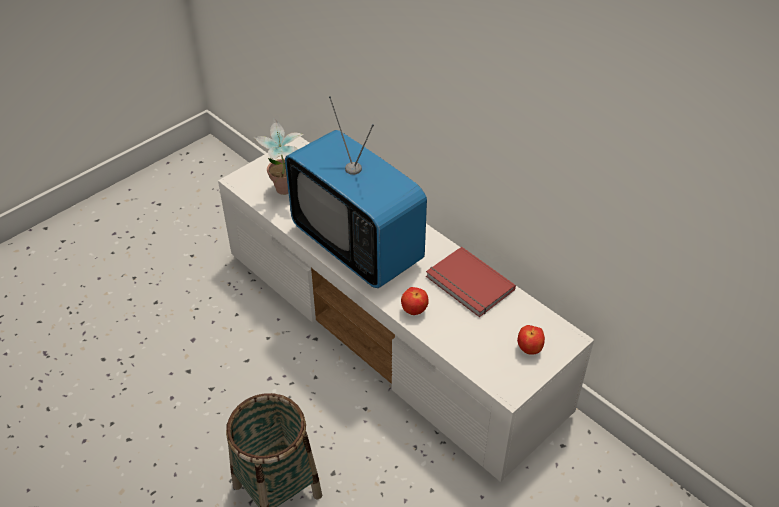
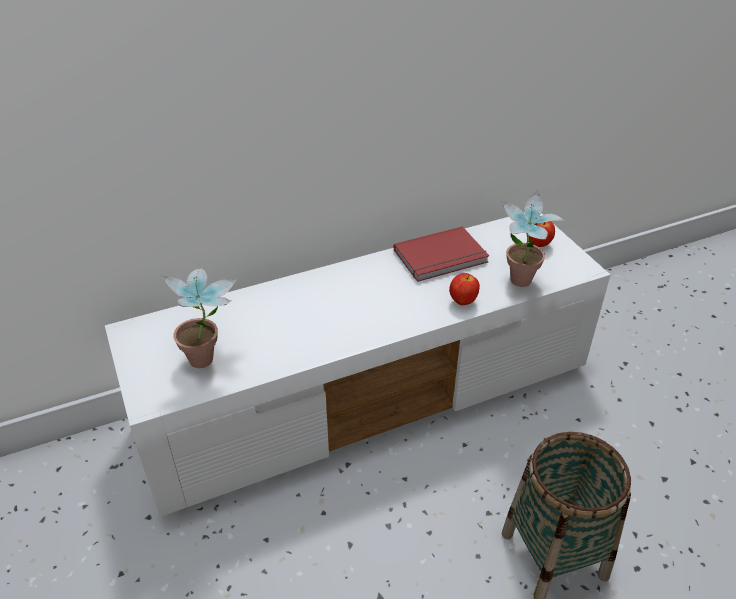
camera: 70 degrees left, 5 degrees down
television [285,96,427,288] -> none
none -> potted plant [502,190,565,287]

